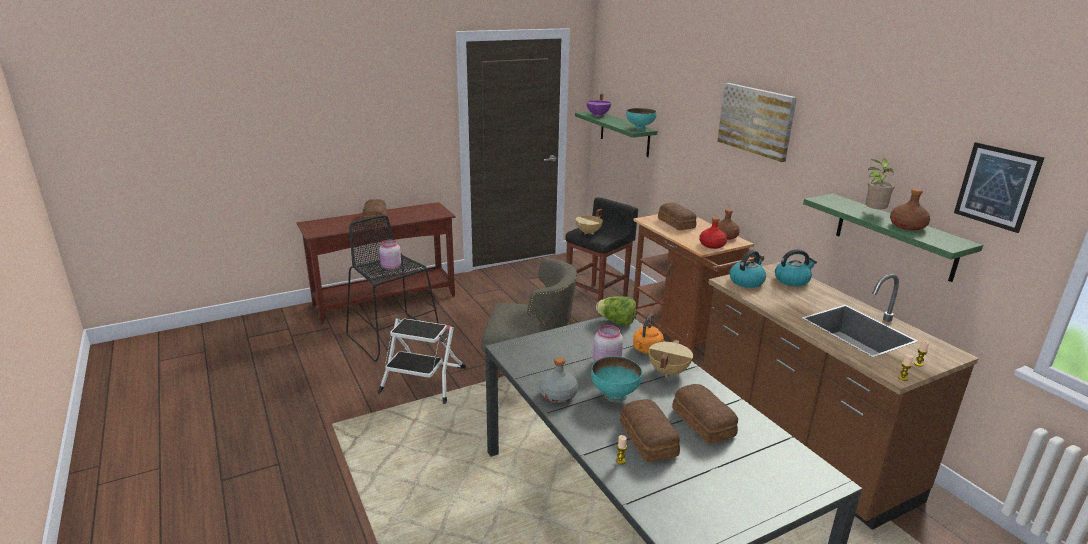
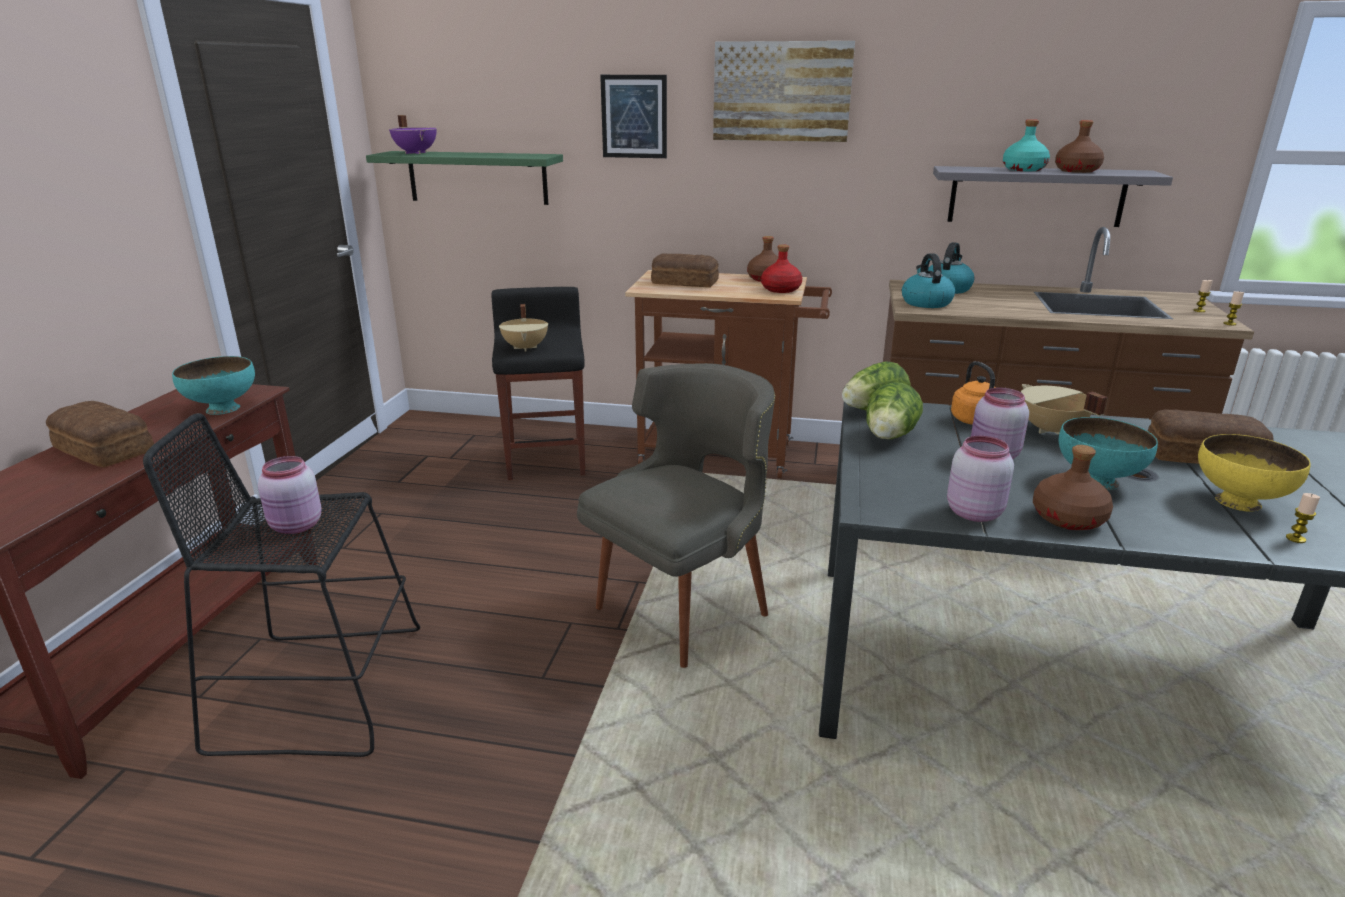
camera: 50 degrees left, 0 degrees up
step ladder [378,317,467,404] -> none
grey bottle [539,357,578,402] -> brown bottle [1033,445,1113,530]
bread [620,399,680,462] -> yellow bowl [1198,434,1311,512]
turquoise bowl [626,108,657,131] -> turquoise bowl moved to [172,356,255,415]
green shelf [803,193,983,282] -> grey shelf [933,166,1173,227]
potted plant [860,158,894,210] -> turquoise bottle [1003,119,1050,171]
picture [954,142,1045,233] -> picture moved to [600,75,667,158]
none -> lettuce [866,382,923,439]
none -> pink jar [947,436,1014,522]

